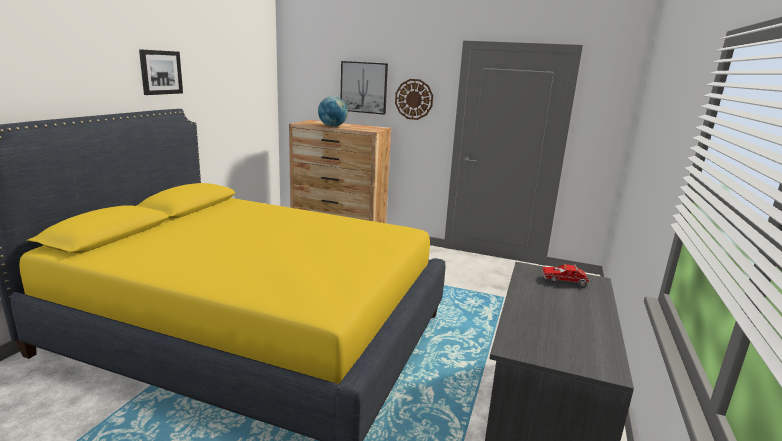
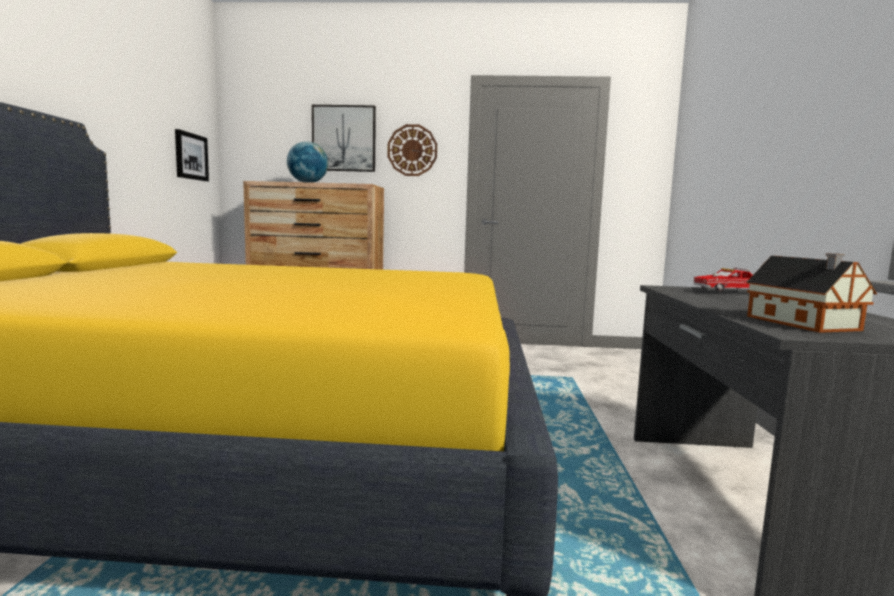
camera: 15 degrees left, 10 degrees down
picture [139,49,183,95] -> picture moved to [175,129,209,181]
none -> toy house [746,253,877,333]

